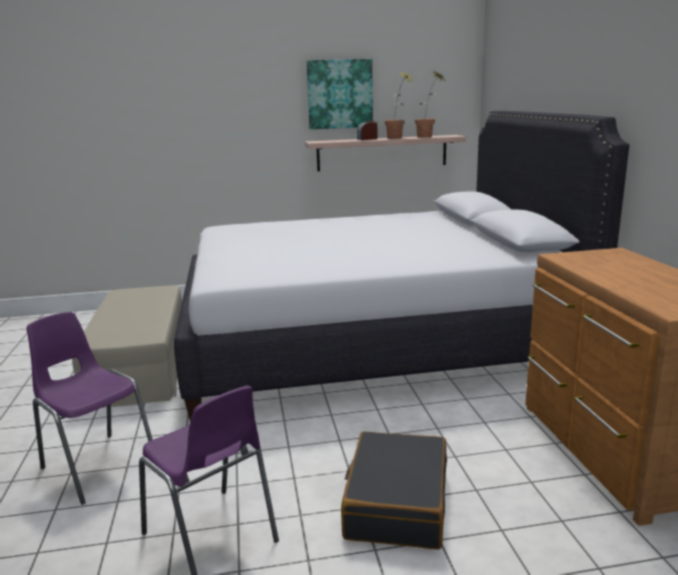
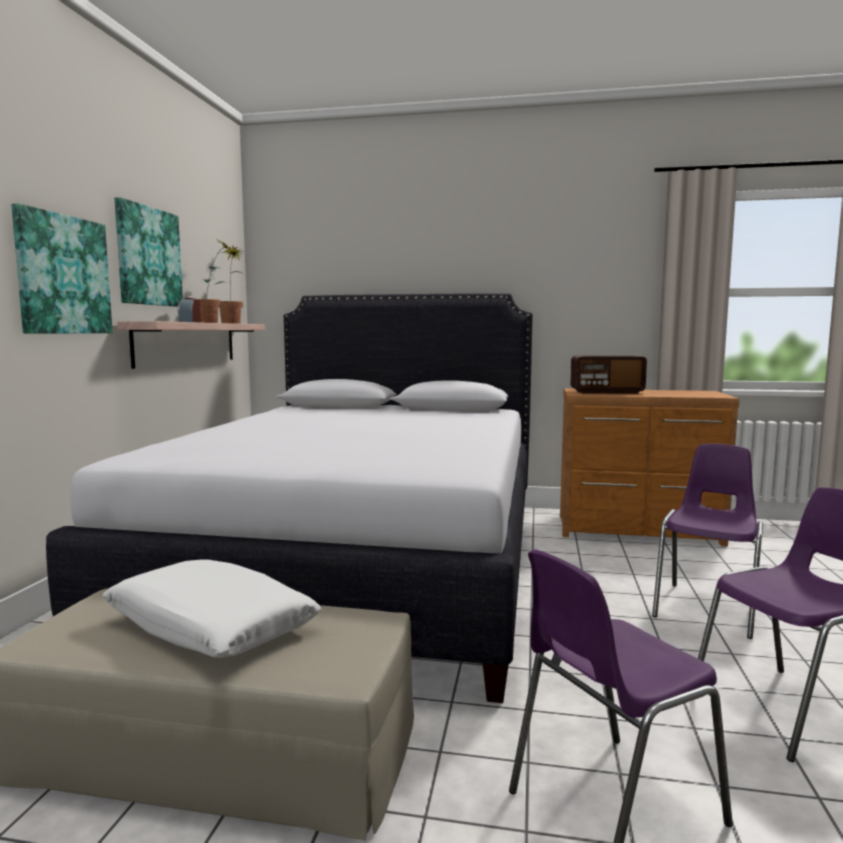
camera: 70 degrees left, 10 degrees down
black suitcase [341,431,447,550] -> purple chair [652,444,763,639]
none -> picture [11,204,113,333]
none -> white pillow [102,559,322,658]
none -> radio [570,355,647,394]

